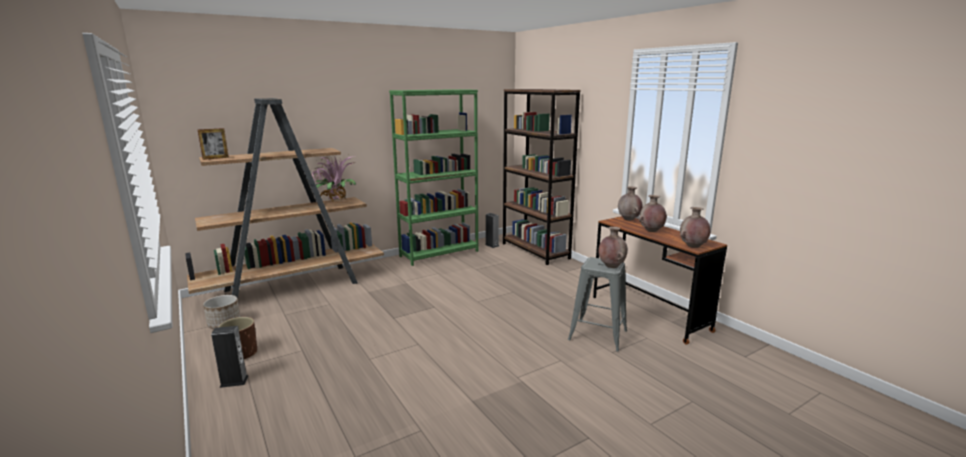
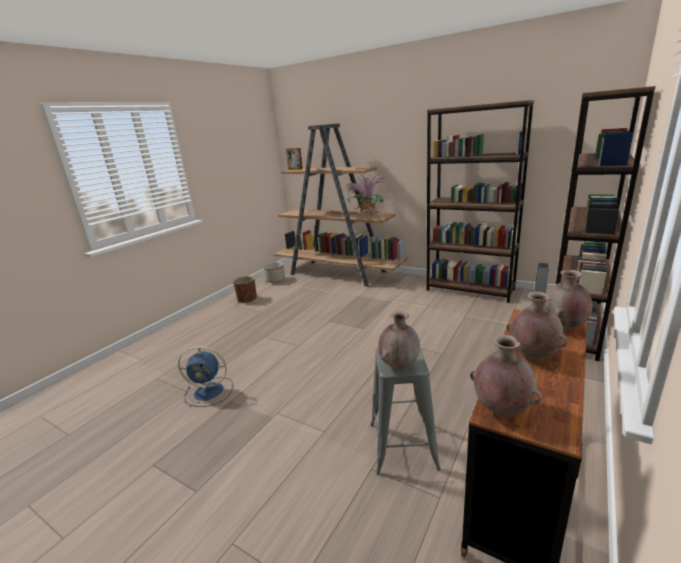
camera: 65 degrees right, 5 degrees up
speaker [211,326,248,388] -> none
green bookcase [389,89,478,266] -> brown bookcase [427,100,534,303]
none -> blue fan [178,346,233,407]

